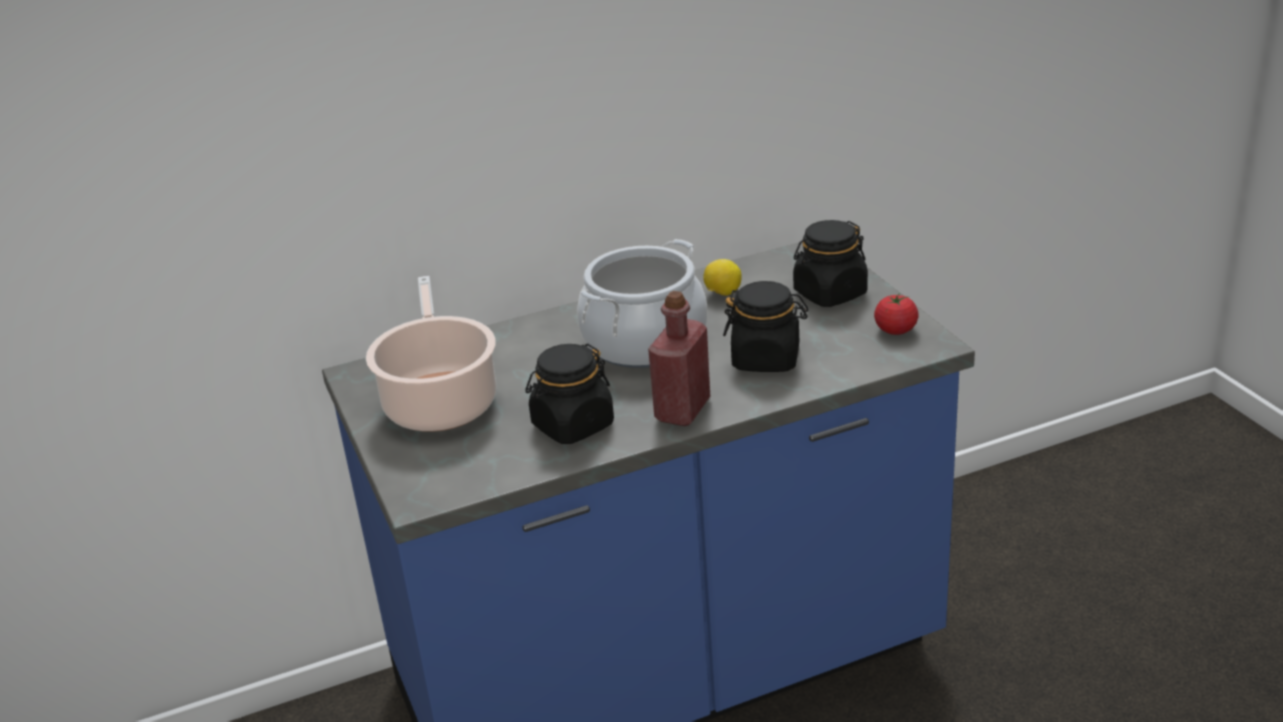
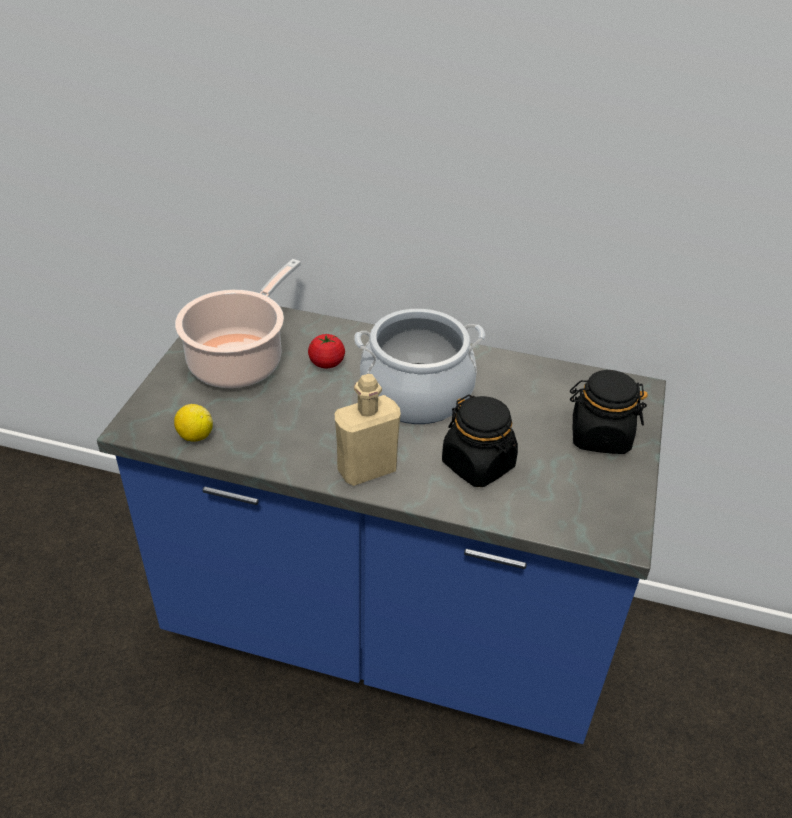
camera: 35 degrees right, 10 degrees up
black jar [525,344,614,444] -> none
red bottle [648,291,710,426] -> beige bottle [335,374,401,486]
lemon [703,259,742,296] -> lemon moved to [174,404,213,441]
tomato [874,293,919,335] -> tomato moved to [308,334,345,368]

